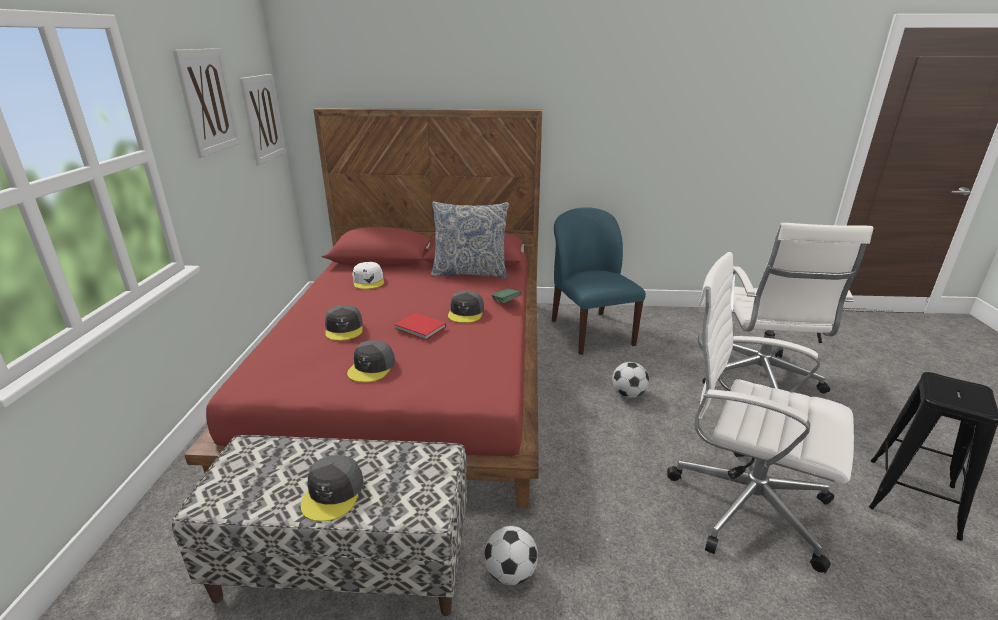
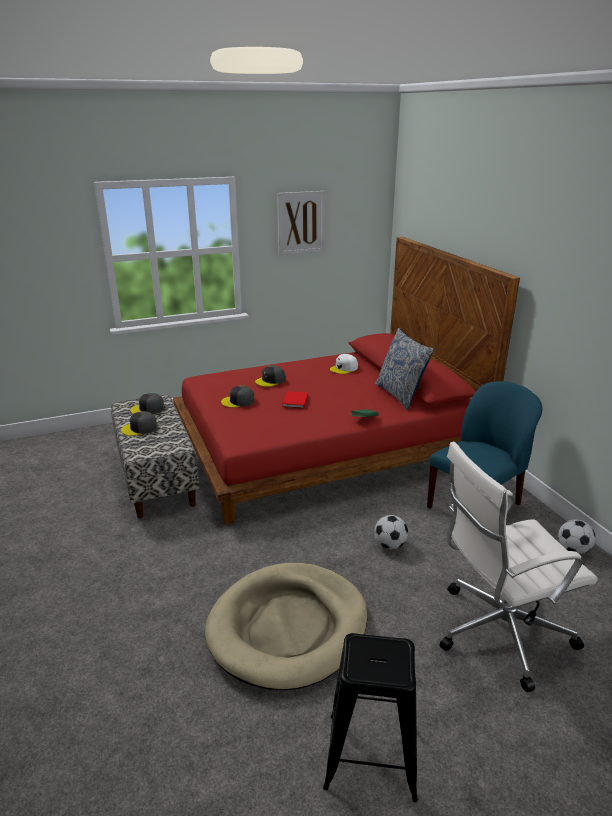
camera: 65 degrees right, 0 degrees up
picture [239,74,286,165] -> none
grey cap [448,291,484,323] -> grey cap moved to [130,393,165,414]
football [484,526,538,585] -> football moved to [558,519,596,554]
white office chair [667,252,854,573] -> beige dog bed [205,563,367,690]

